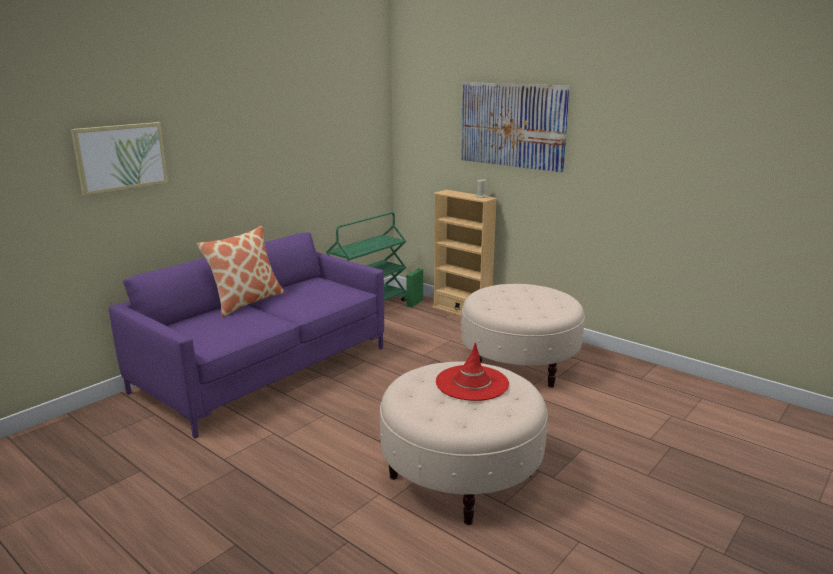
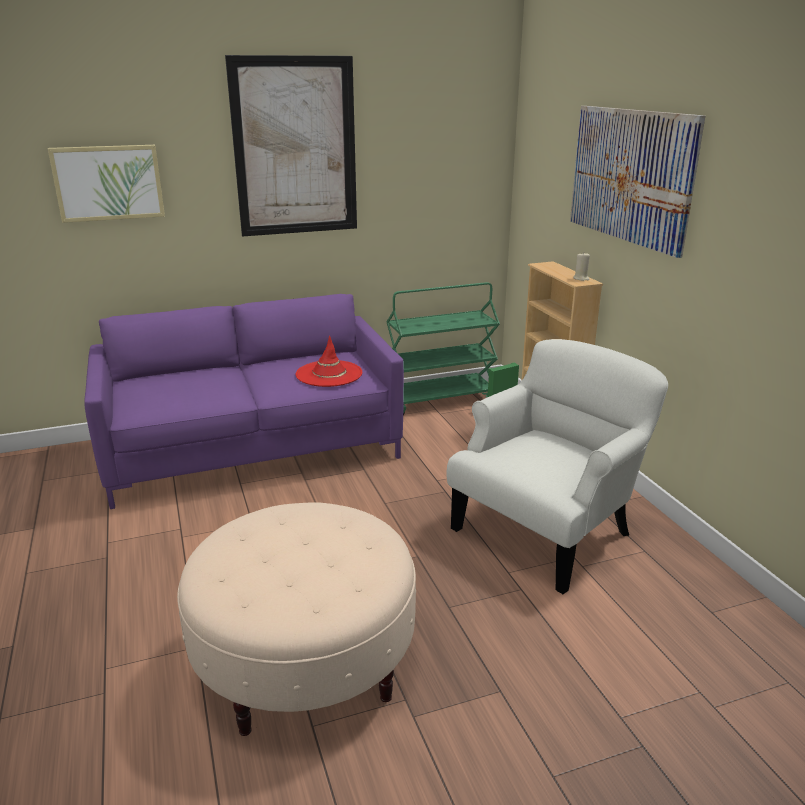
camera: 30 degrees right, 5 degrees up
pillow [197,226,285,317] -> none
red hat [436,342,509,401] -> red hat moved to [296,336,362,387]
beige ottoman [461,284,585,388] -> white armchair [447,339,668,594]
none -> picture [225,55,357,237]

